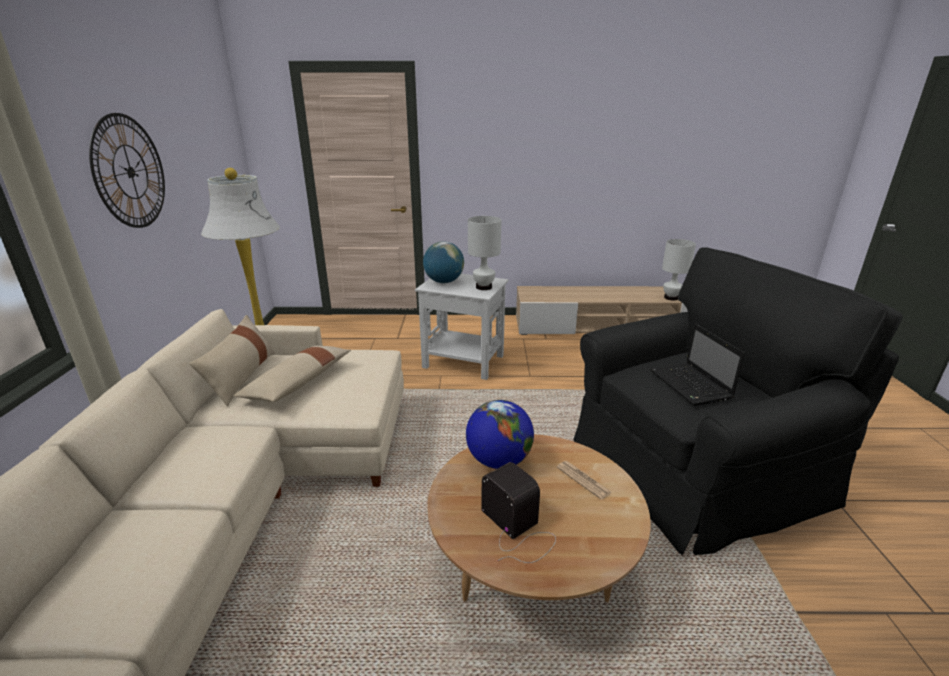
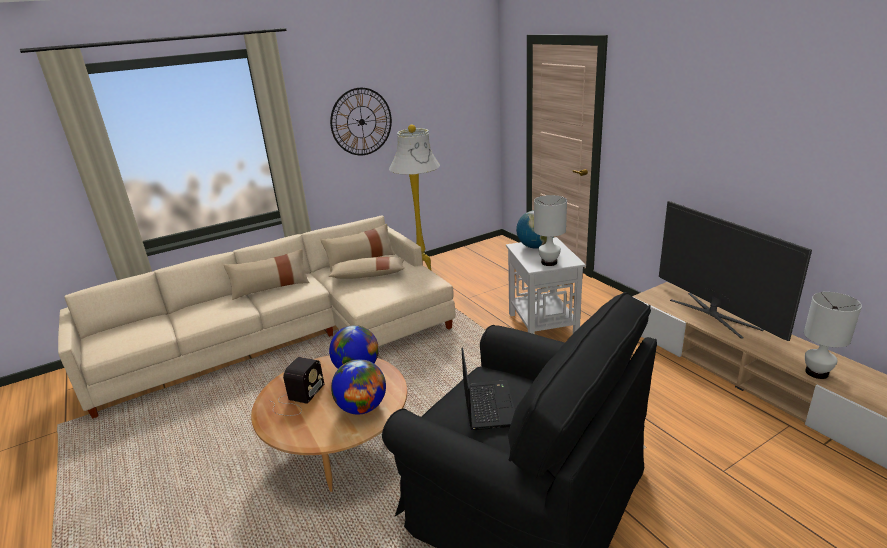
camera: 60 degrees right, 0 degrees up
newspaper [557,461,612,500] -> globe [331,359,386,415]
laptop [650,324,745,406] -> laptop turned 135 degrees clockwise [461,348,515,430]
none -> beige pillow [224,249,309,300]
none -> television [659,201,812,341]

